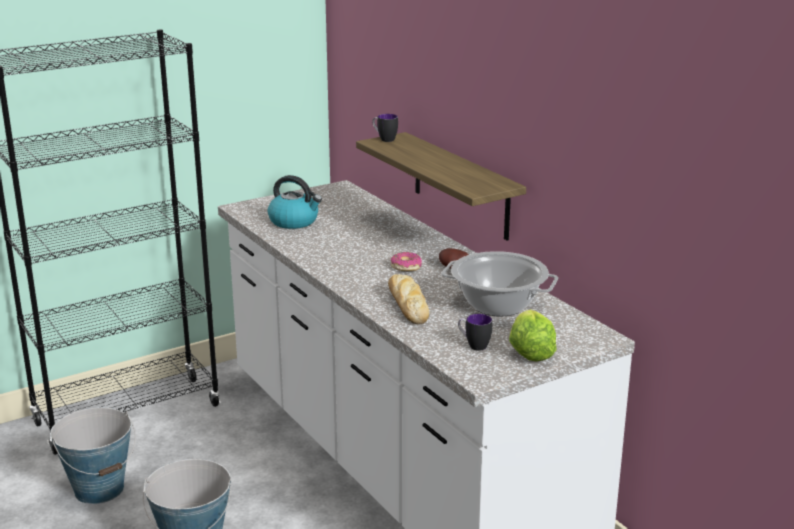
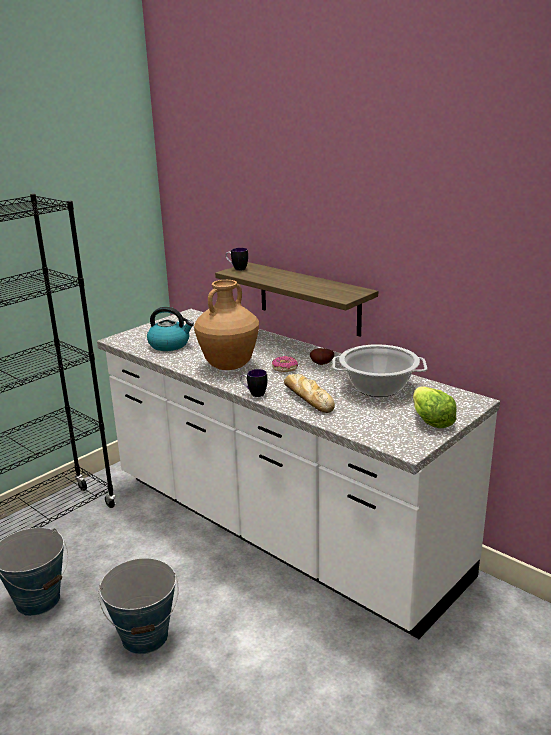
camera: 15 degrees left, 0 degrees up
mug [458,314,492,351] -> mug moved to [240,369,267,397]
none -> brown vase [194,280,259,370]

